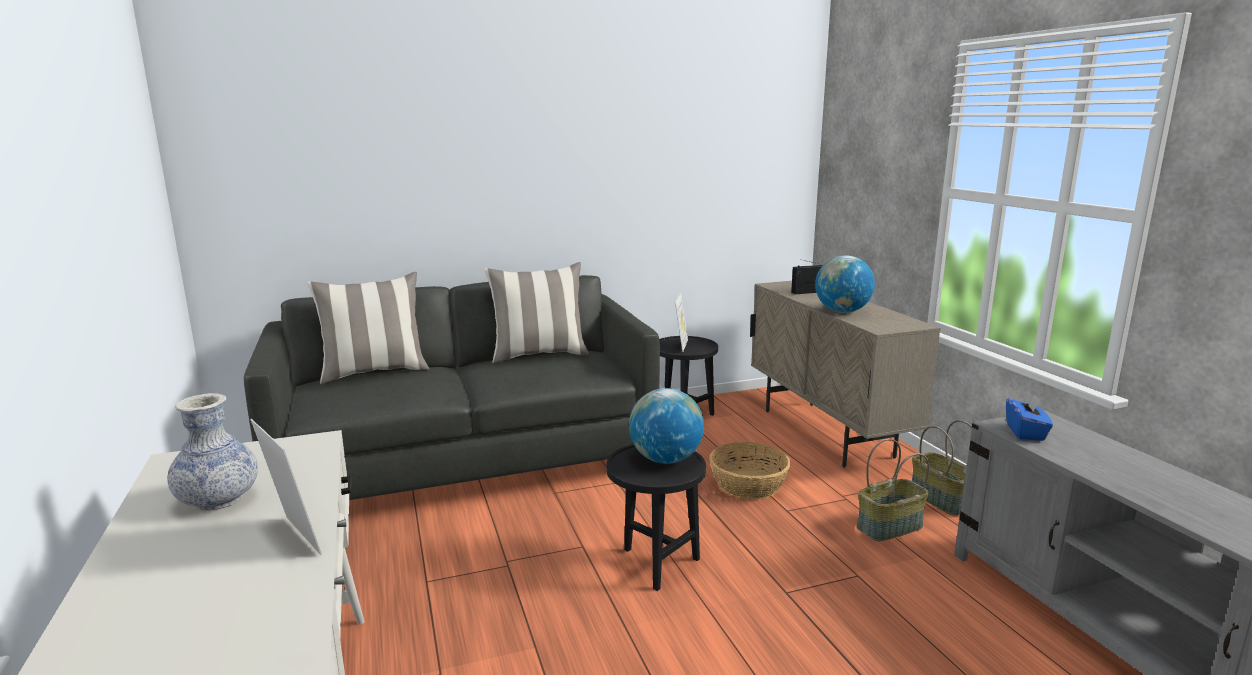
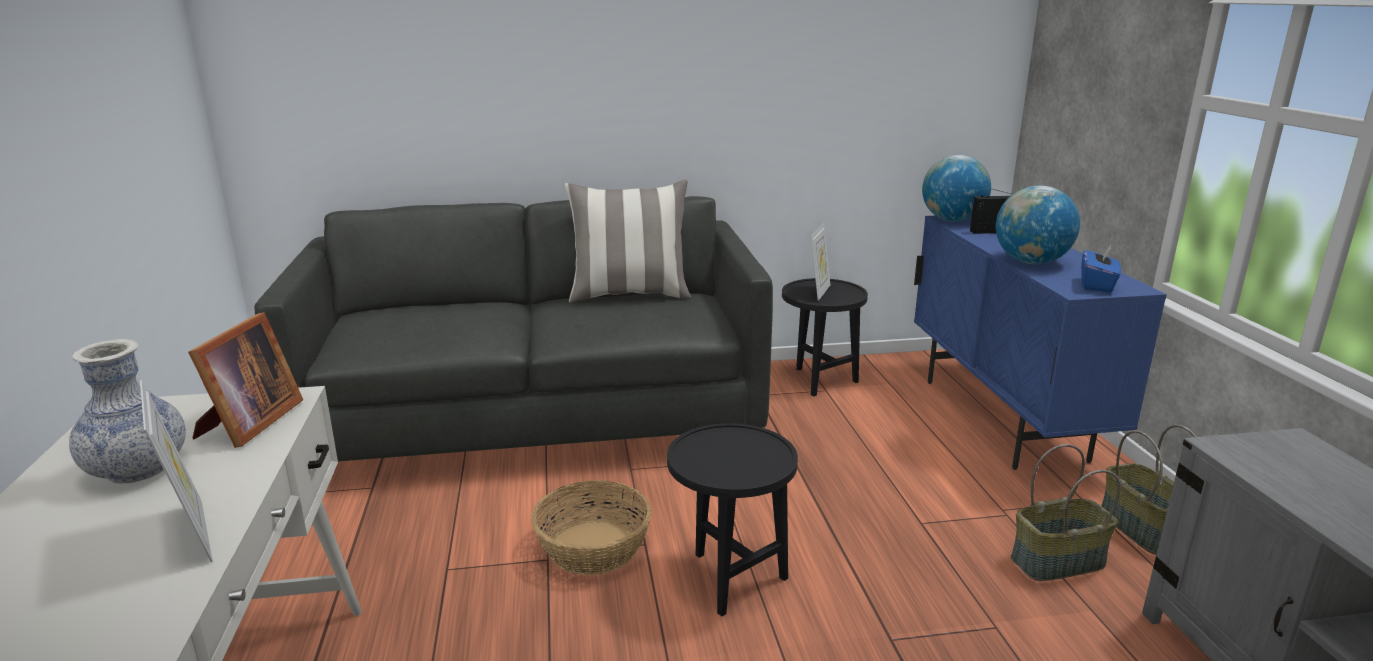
camera: 10 degrees right, 5 degrees up
pillow [307,272,429,384] -> none
globe [629,388,704,464] -> globe moved to [922,155,991,222]
basket [709,442,791,499] -> basket moved to [531,480,651,575]
beige cabinet [750,281,941,468] -> blue cabinet [914,216,1167,470]
blue tissue box [1006,394,1053,441] -> blue tissue box moved to [1081,245,1121,293]
none -> picture frame [188,312,303,448]

